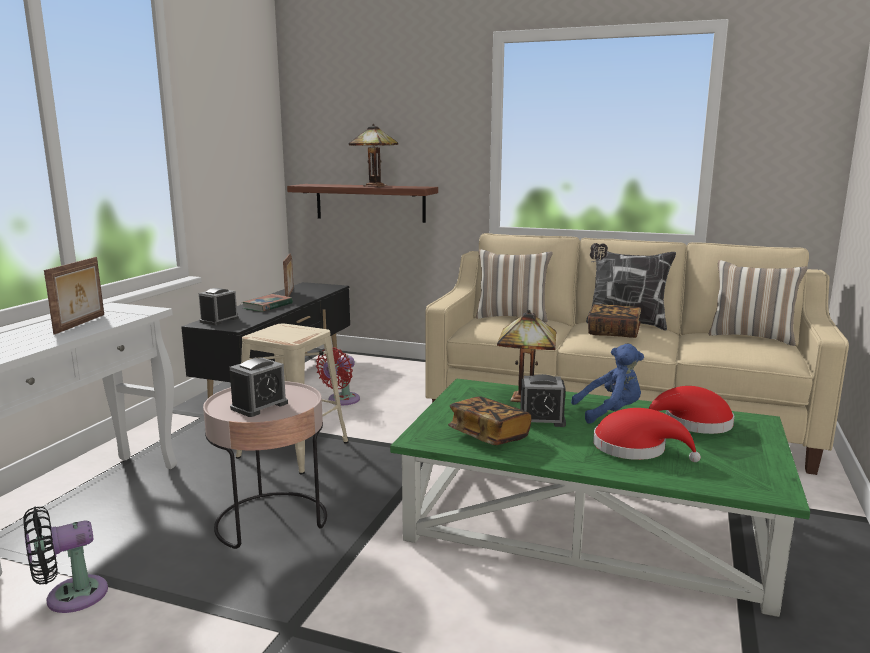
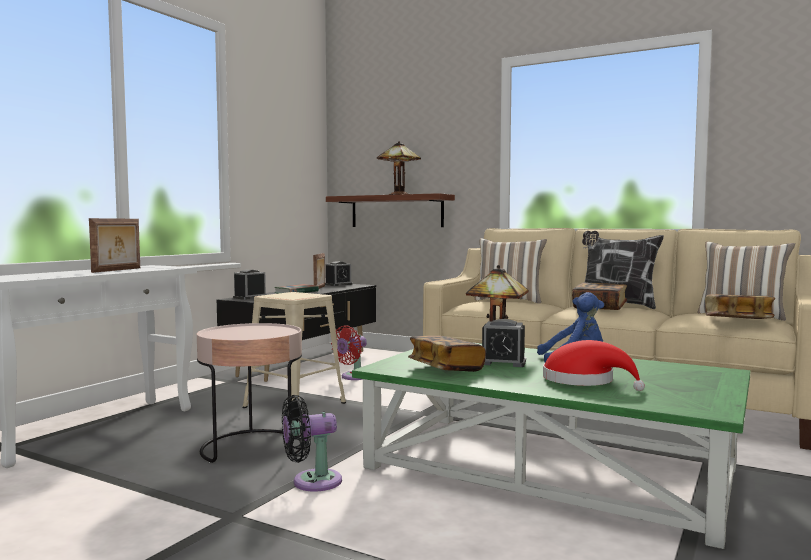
camera: 10 degrees right, 10 degrees down
black fan [23,506,108,613] -> black fan moved to [282,395,342,491]
alarm clock [230,358,288,417] -> alarm clock moved to [325,261,352,286]
red hat [649,386,734,434] -> none
none -> book [705,294,775,319]

